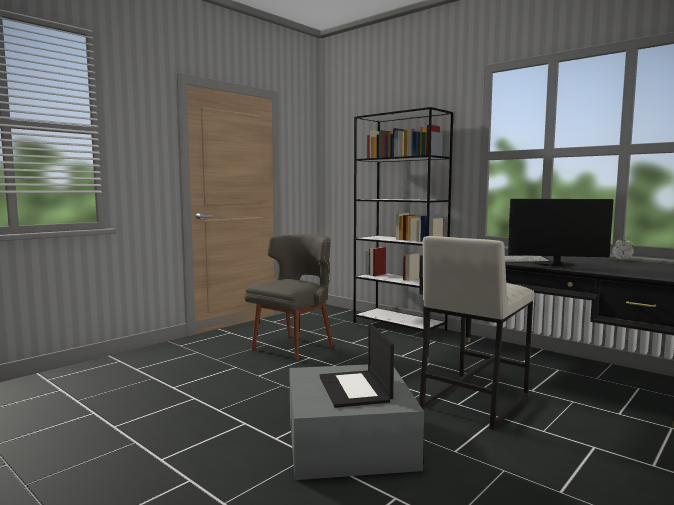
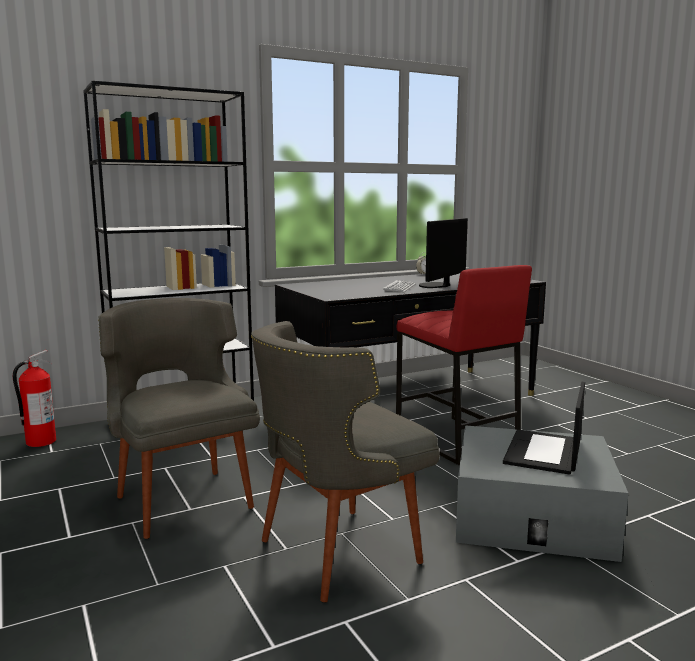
camera: 70 degrees left, 5 degrees up
laptop [320,323,394,408] -> laptop turned 105 degrees clockwise [503,381,585,475]
beige stool [419,236,534,430] -> red stool [396,265,532,465]
none -> fire extinguisher [13,350,56,447]
none -> grey chair [251,321,440,603]

